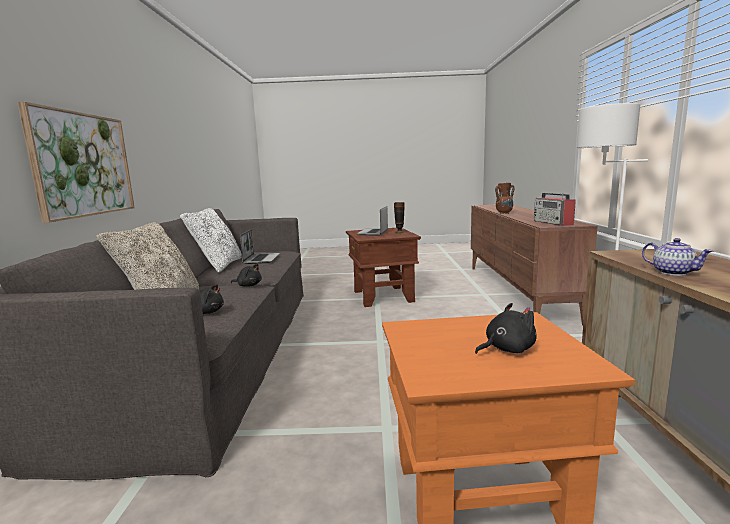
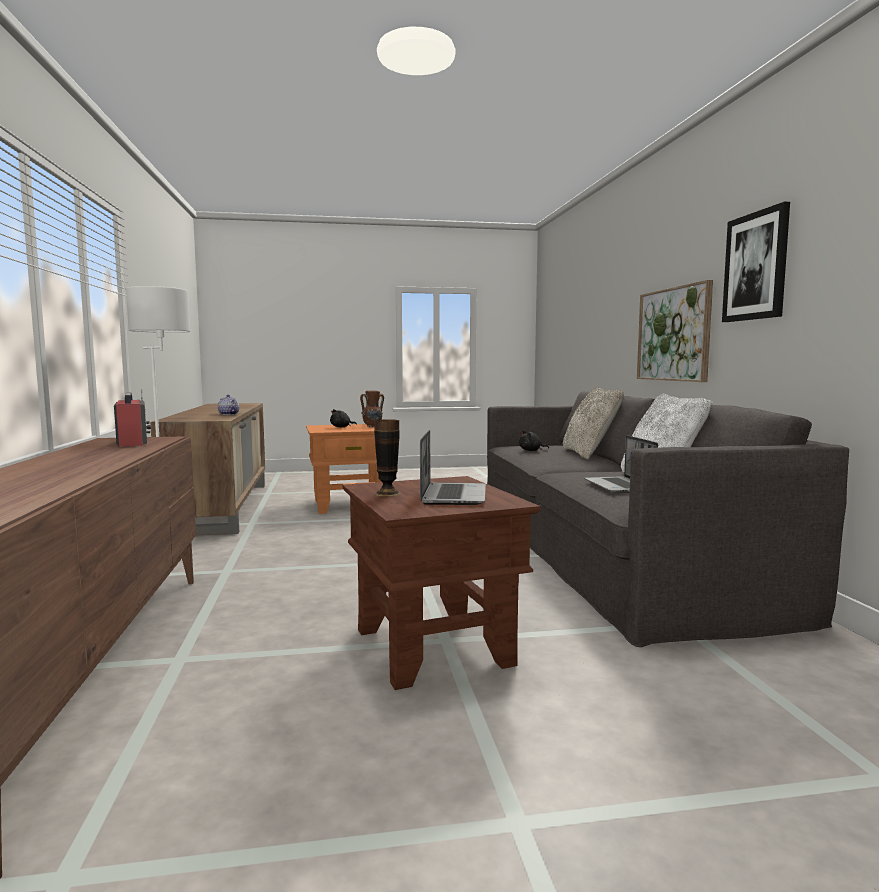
camera: 170 degrees right, 5 degrees down
black plush toy [231,264,262,287] -> none
brown vase [495,183,515,214] -> brown vase moved to [360,391,384,427]
none -> picture [722,202,790,322]

